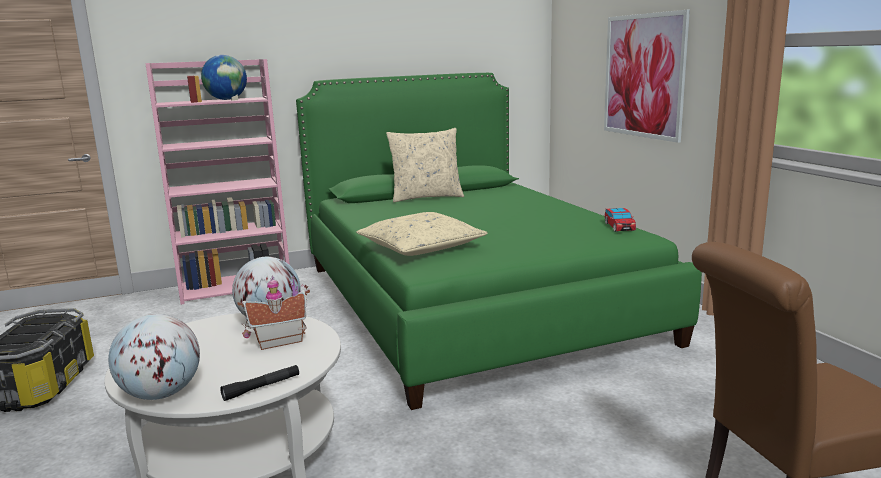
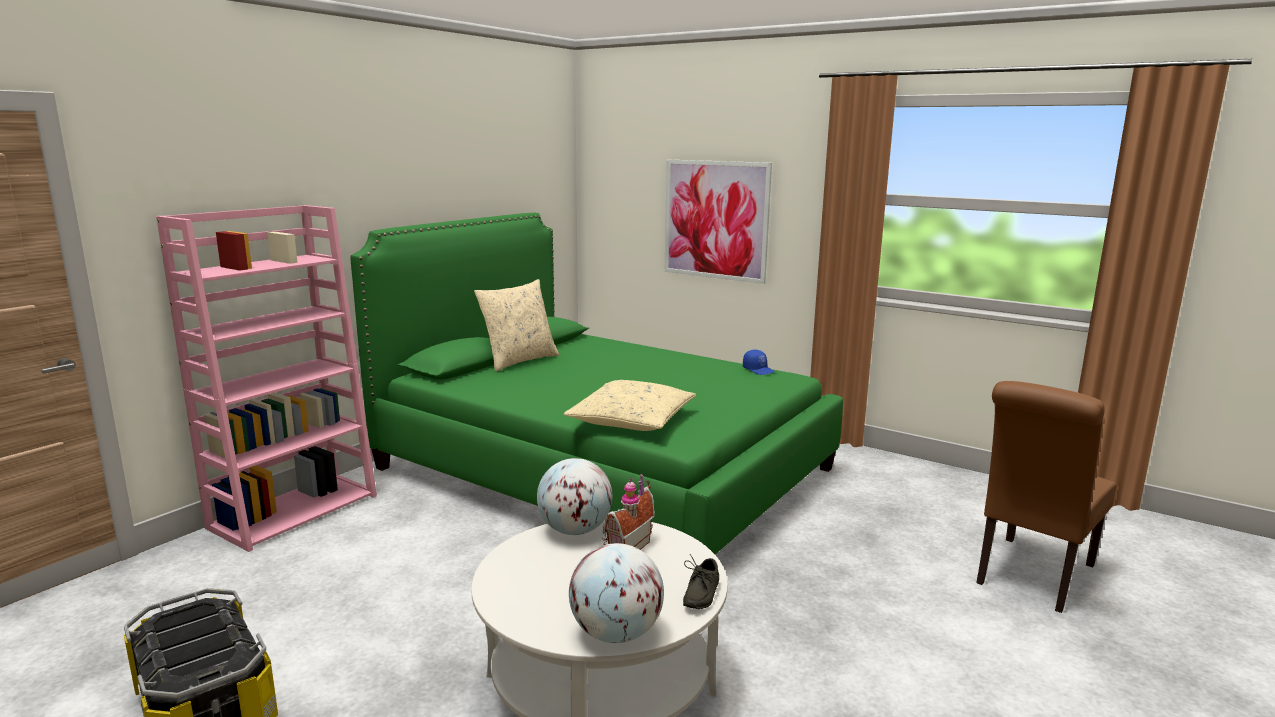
camera: 35 degrees left, 0 degrees up
globe [201,55,247,100] -> none
black flashlight [220,365,299,401] -> grey shoe [683,554,719,609]
toy car [605,208,636,232] -> blue cap [743,350,775,375]

